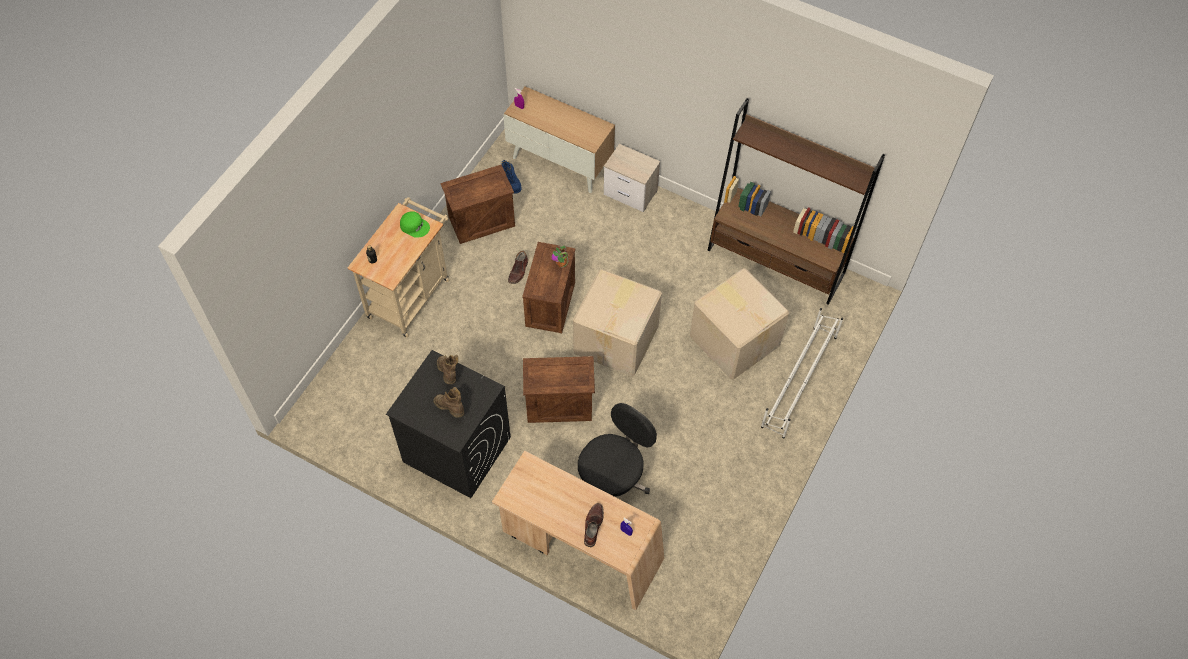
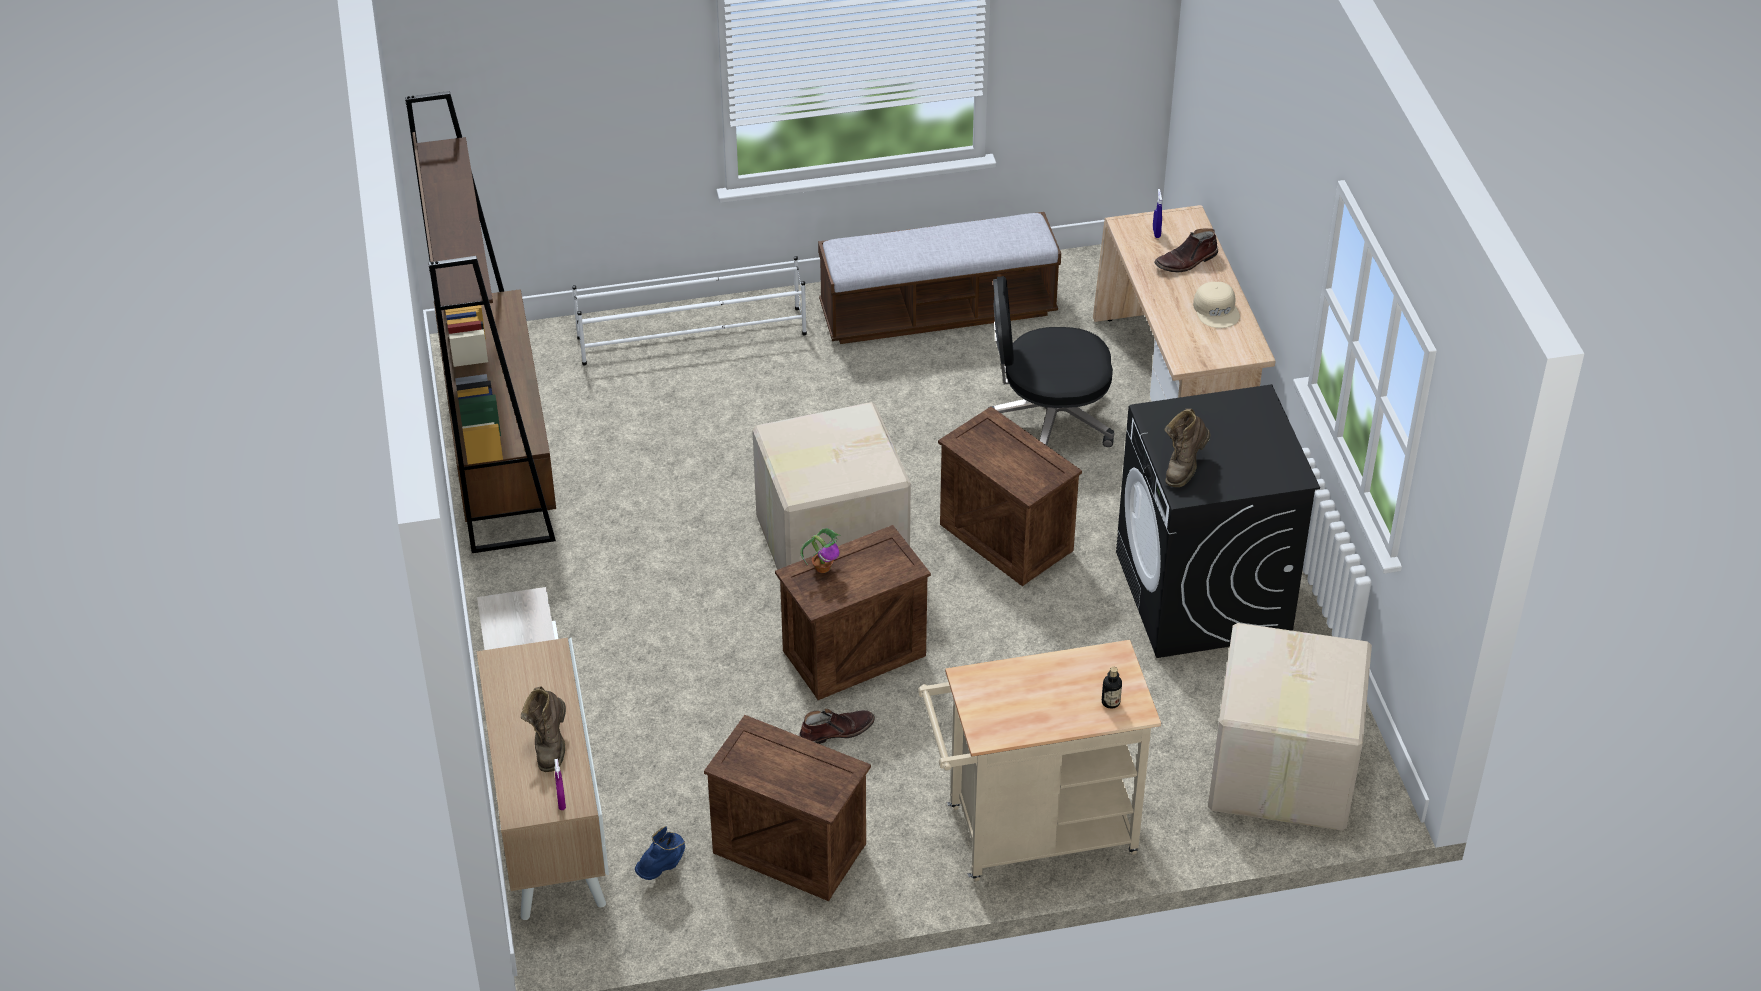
camera: 130 degrees left, 15 degrees down
green cap [400,211,430,238] -> none
brown boot [433,387,464,418] -> brown boot moved to [521,686,566,772]
cardboard box [690,268,789,380] -> cardboard box moved to [1208,623,1372,831]
none -> bench [818,212,1061,344]
none -> beige cap [1193,282,1240,328]

